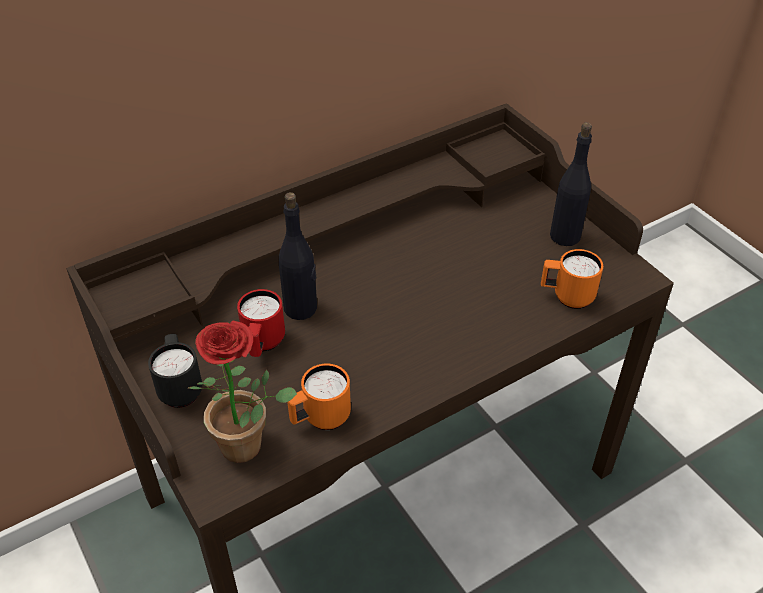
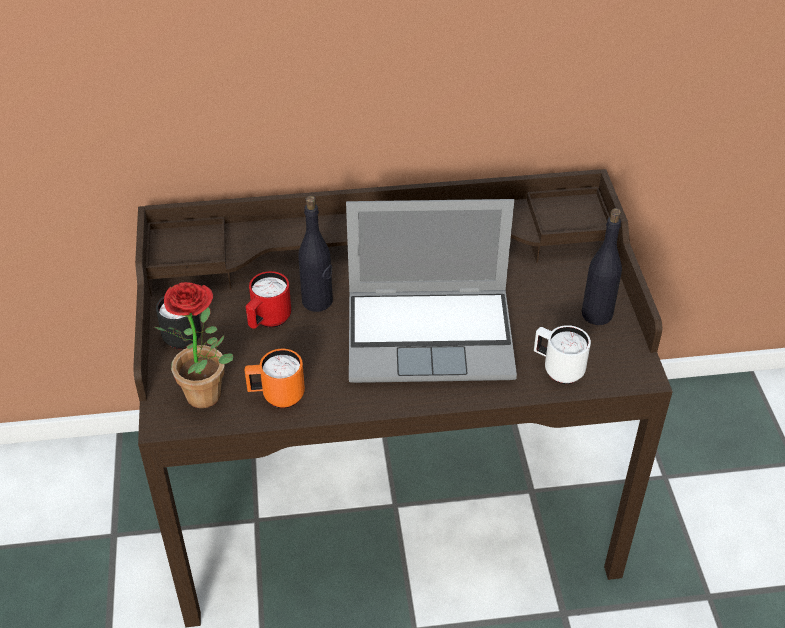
camera: 25 degrees right, 0 degrees up
orange mug [541,249,603,309] -> white mug [534,325,591,384]
none -> laptop [346,199,517,383]

